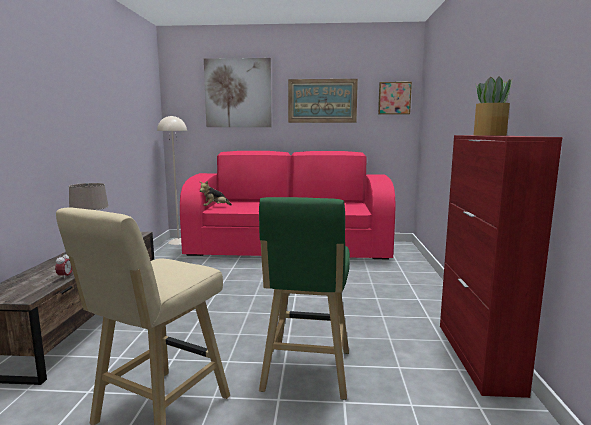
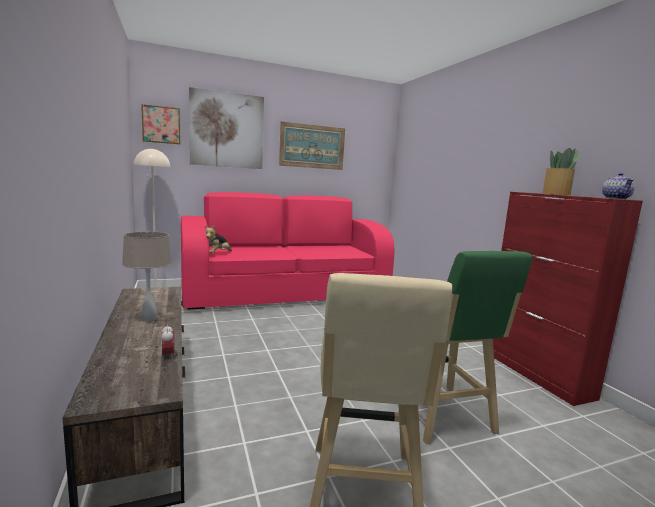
camera: 25 degrees left, 0 degrees up
picture [378,82,412,115] -> picture moved to [141,104,180,144]
none -> teapot [602,173,635,199]

